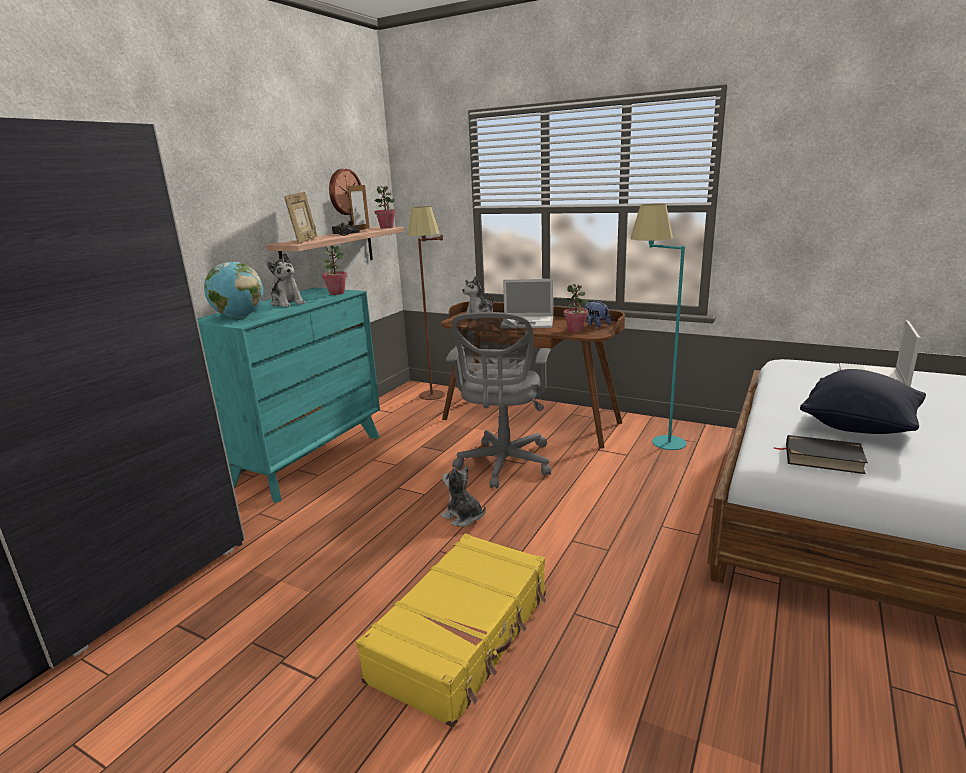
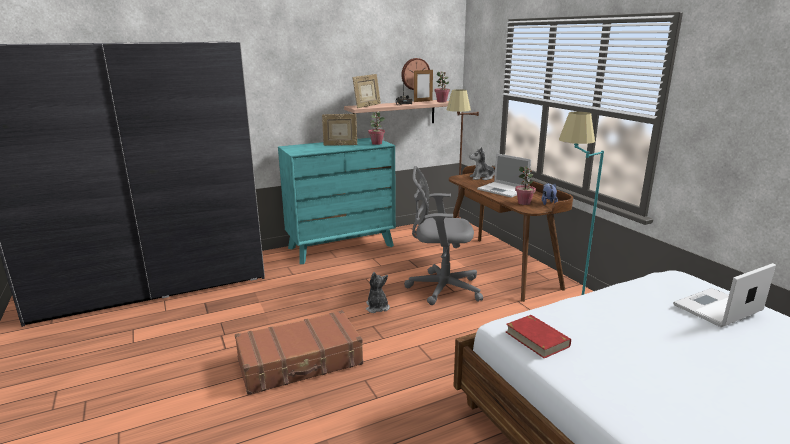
camera: 35 degrees right, 0 degrees up
globe [204,262,263,318] -> none
plush toy [267,253,305,308] -> picture frame [322,114,357,146]
yellow suitcase [356,533,546,728] -> brown suitcase [235,310,363,395]
grey office chair [446,312,551,489] -> grey office chair turned 45 degrees clockwise [404,166,483,305]
black book [773,435,868,474] -> red book [506,315,571,358]
black pillow [800,369,926,434] -> none

